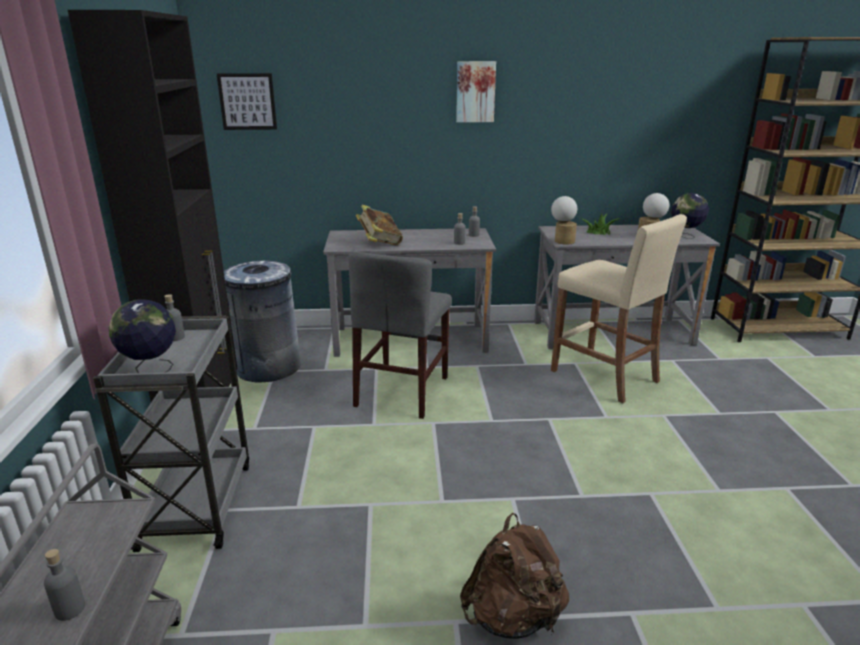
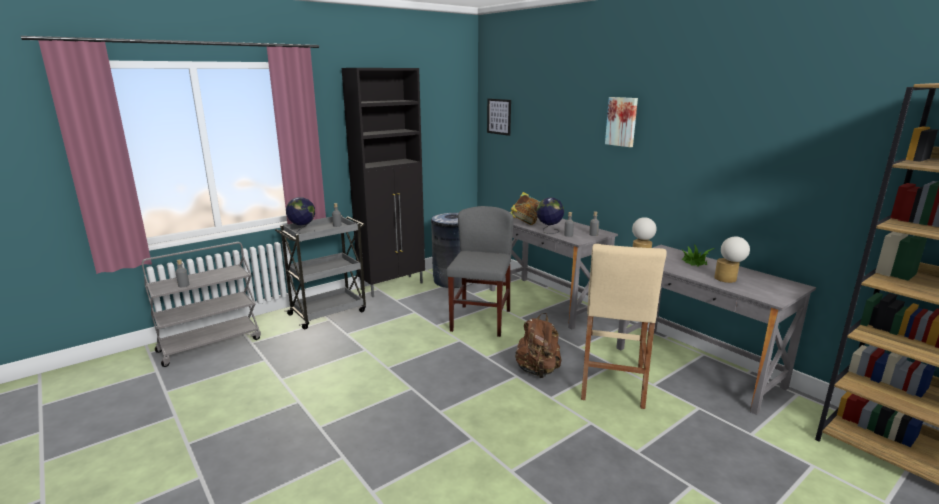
camera: 55 degrees right, 5 degrees down
grey chair [348,251,452,419] -> grey chair turned 120 degrees clockwise [446,206,513,337]
brown backpack [460,513,569,639] -> brown backpack moved to [515,313,562,378]
globe [671,193,709,239] -> globe moved to [536,197,564,234]

